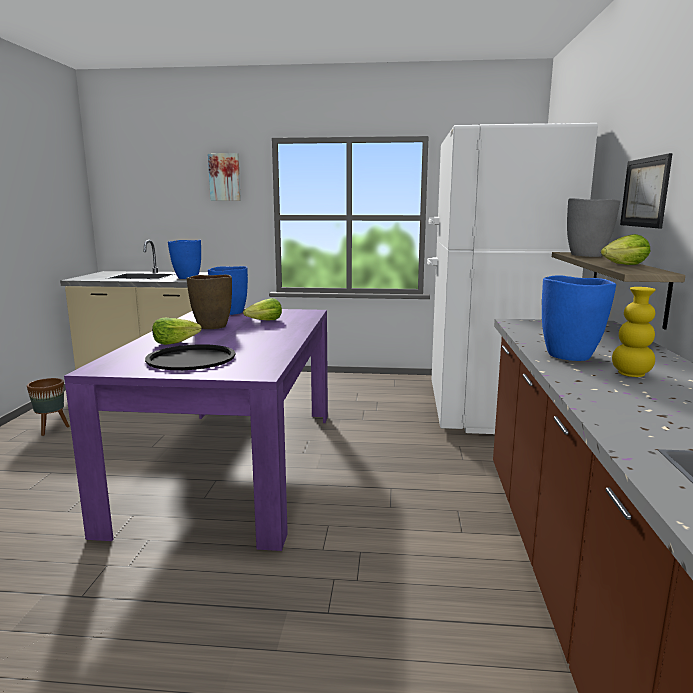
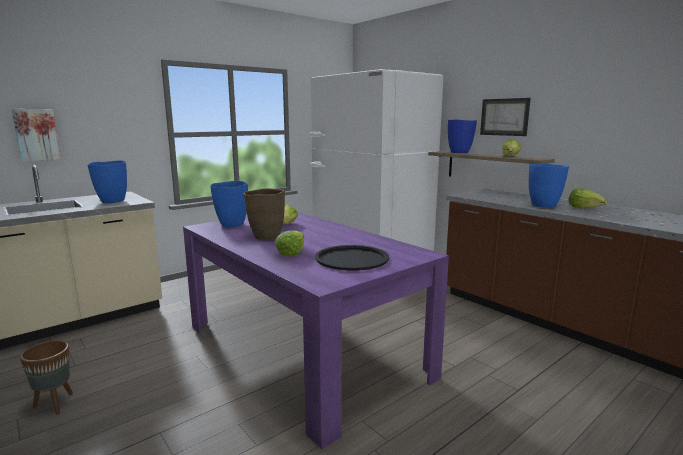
camera: 45 degrees left, 0 degrees up
picture [208,153,241,201] -> picture moved to [12,109,61,161]
grey vase [567,198,620,257] -> blue vase [448,120,477,153]
yellow vase [612,287,656,377] -> lettuce [569,188,608,208]

